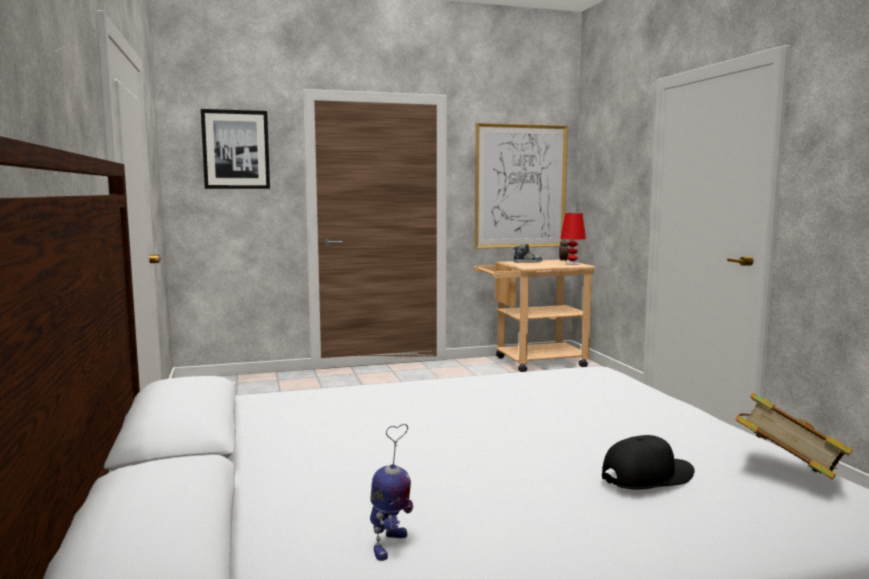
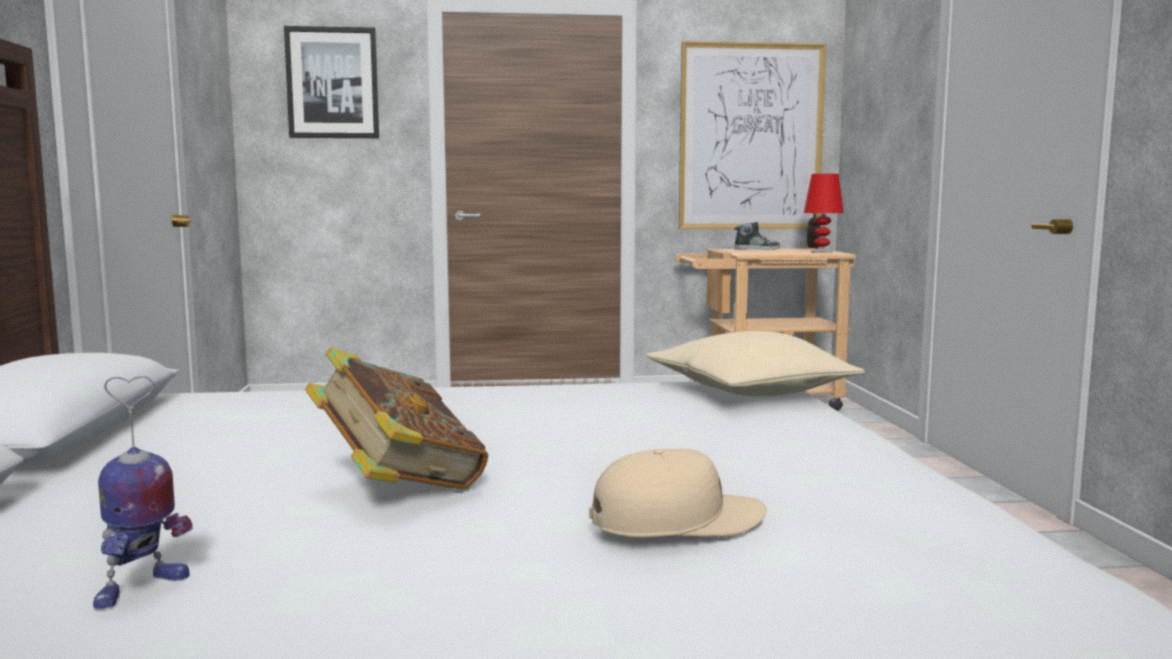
camera: 10 degrees right, 0 degrees up
black cap [602,435,695,490] -> beige cap [589,449,767,537]
book [735,392,853,479] -> book moved to [305,347,488,490]
none -> beige pillow [646,331,865,396]

